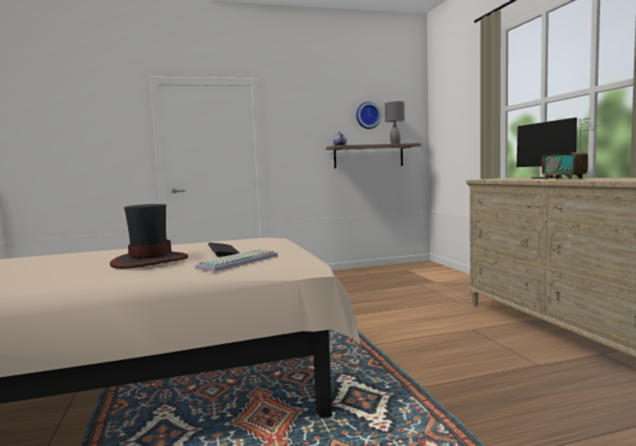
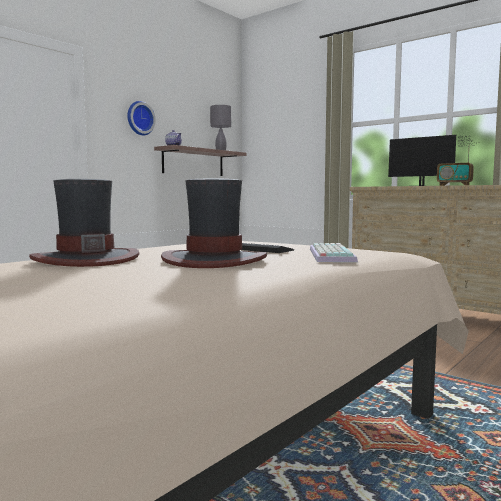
camera: 35 degrees left, 0 degrees up
wall clock [356,102,381,129] -> wall clock moved to [127,101,156,135]
none -> hat [29,179,140,267]

